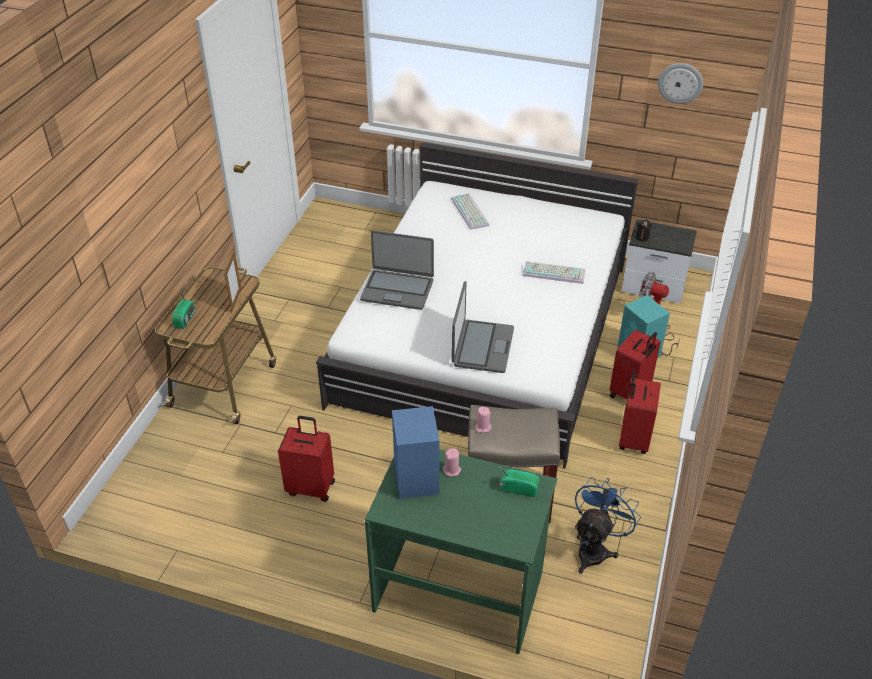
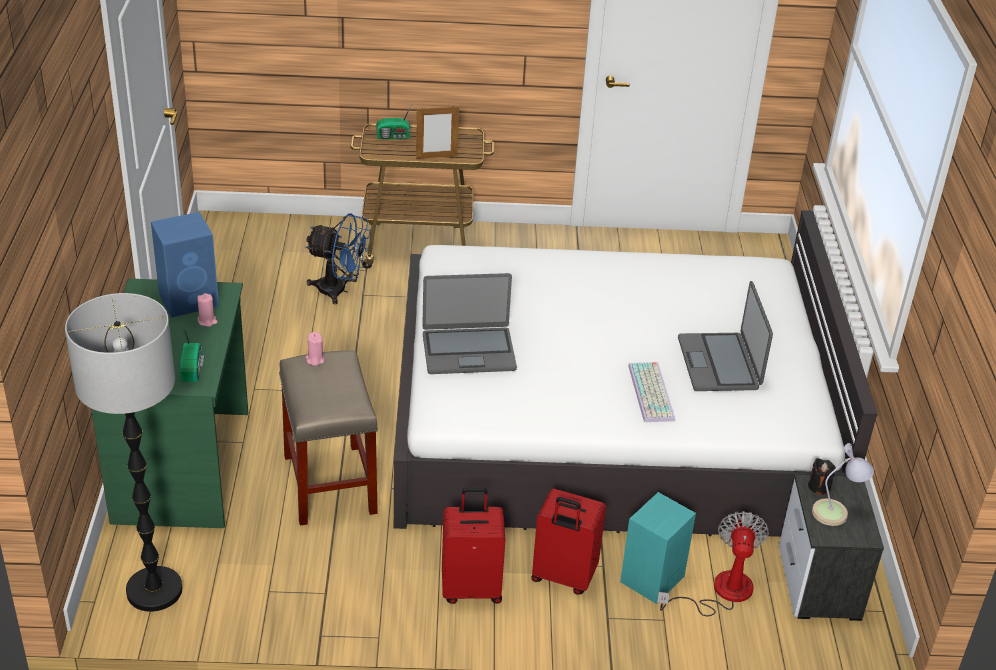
camera: 70 degrees right, 5 degrees down
red suitcase [278,416,335,502] -> none
laptop [360,230,434,310] -> laptop moved to [678,281,773,391]
keyboard [451,194,489,230] -> none
blue fan [575,477,641,574] -> blue fan moved to [306,213,371,304]
wall clock [658,63,703,104] -> none
none -> floor lamp [65,293,183,612]
none -> table lamp [812,443,874,526]

